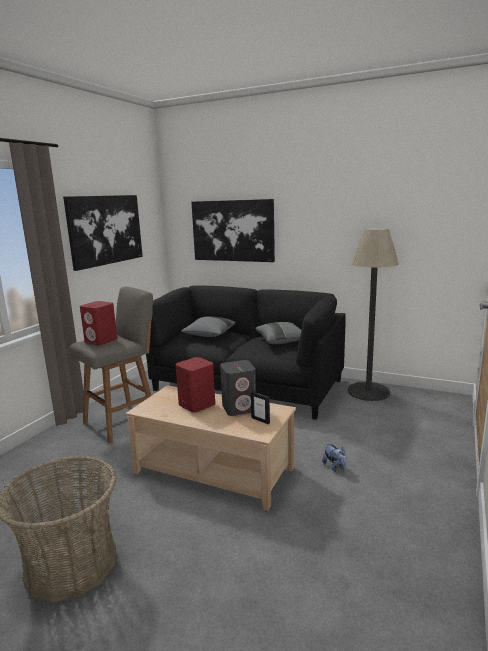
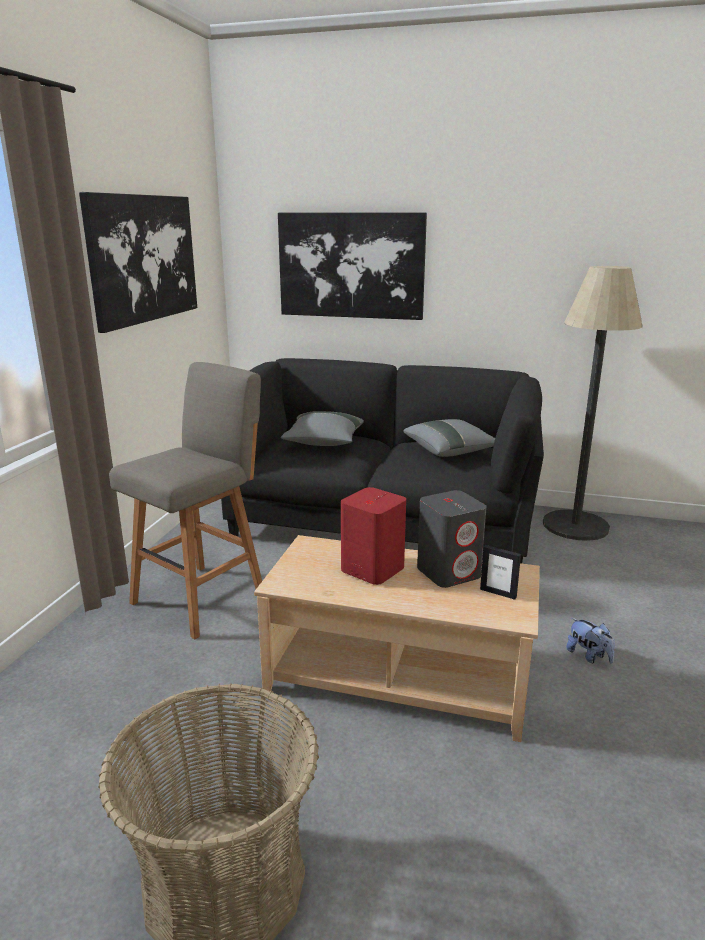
camera: 10 degrees left, 5 degrees up
red speaker [80,301,117,345] -> none

